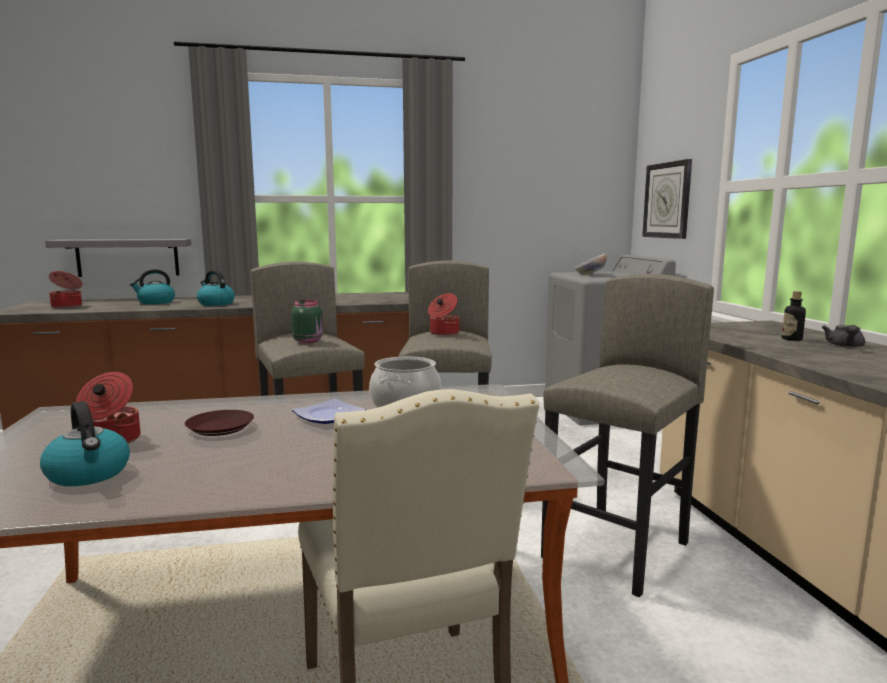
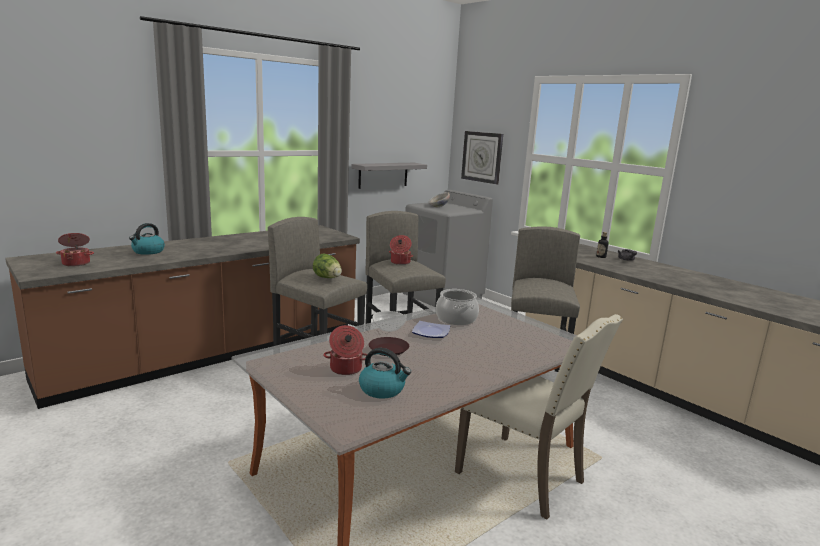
camera: 30 degrees left, 5 degrees up
grey shelf [45,239,191,277] -> grey shelf moved to [351,163,427,189]
kettle [197,270,235,306] -> none
green jar [291,300,323,343] -> lettuce [313,253,342,278]
none -> bowl [373,311,406,332]

